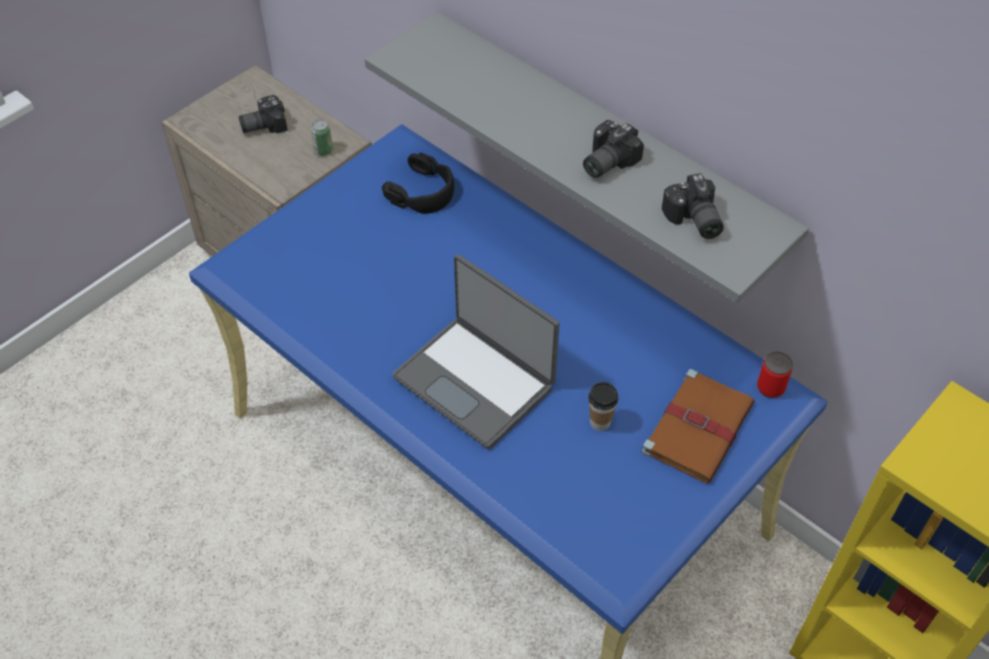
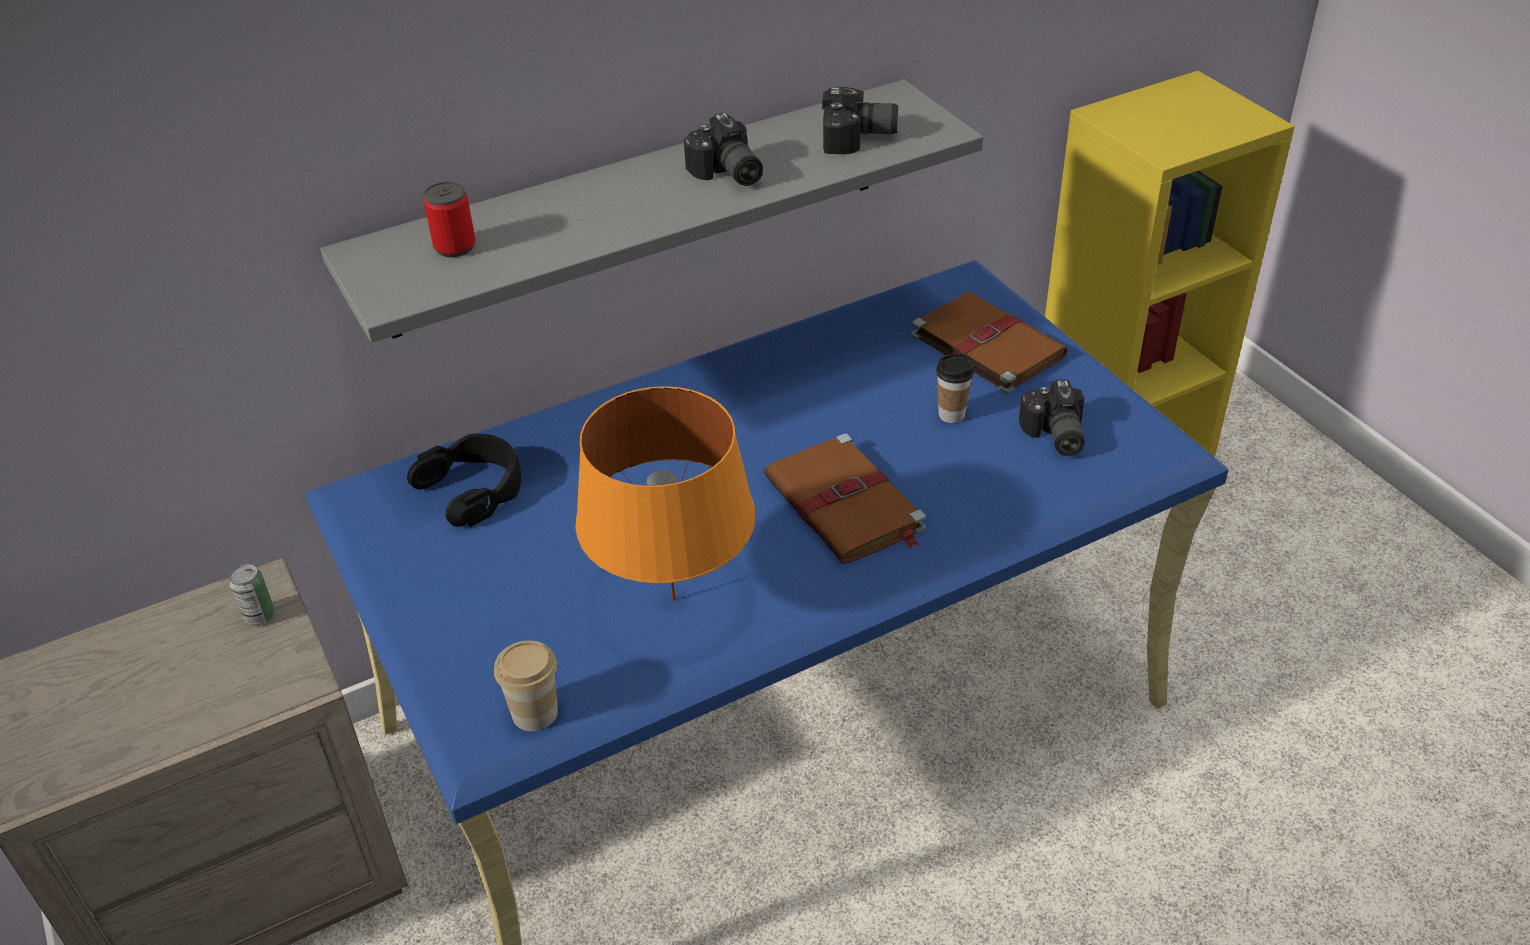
camera: 70 degrees left, 10 degrees down
camera [239,95,288,133] -> camera moved to [1019,380,1085,456]
laptop [392,254,560,449] -> brown book [764,433,926,564]
can [757,352,793,398] -> can moved to [424,182,475,257]
none -> cup [494,641,558,731]
none -> orange table lamp [575,386,756,601]

